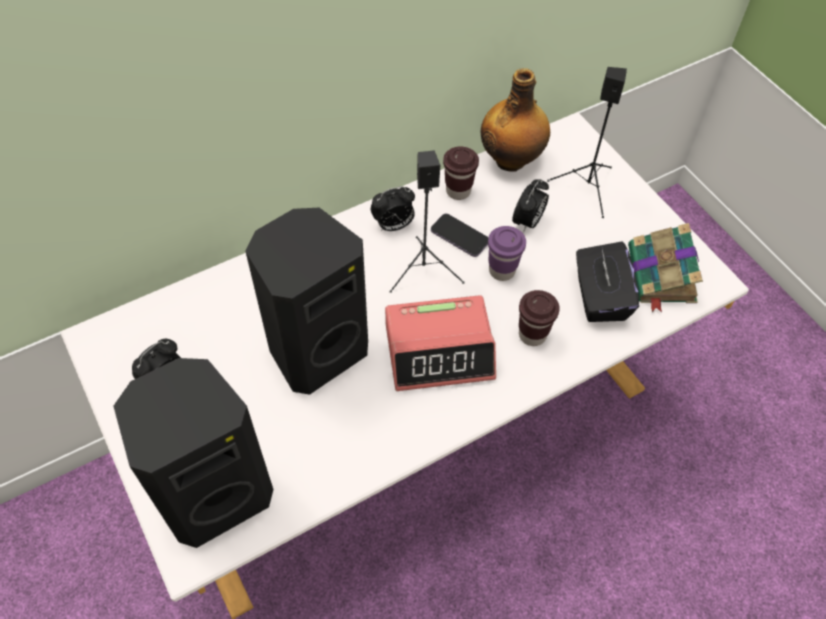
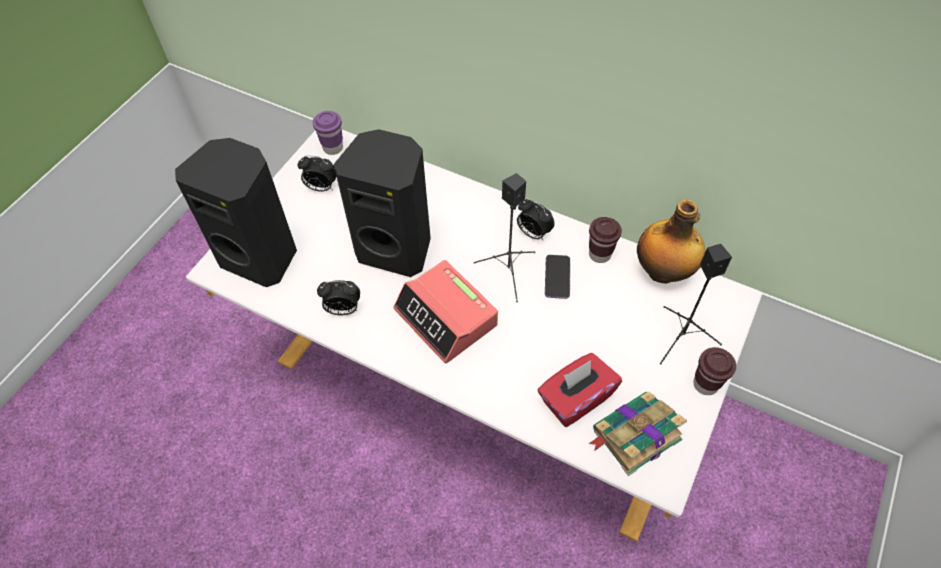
camera: 60 degrees right, 0 degrees up
purple cup [488,226,526,281] -> purple cup moved to [313,111,343,155]
alarm clock [512,179,549,233] -> alarm clock moved to [317,280,360,315]
brown cup [519,290,560,346] -> brown cup moved to [693,347,736,395]
black tissue box [576,241,639,322] -> red tissue box [538,353,622,427]

